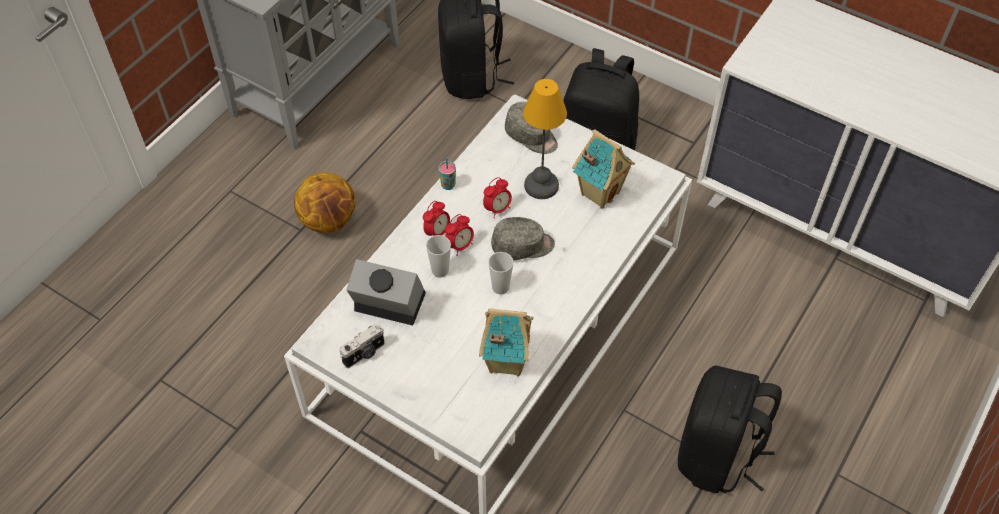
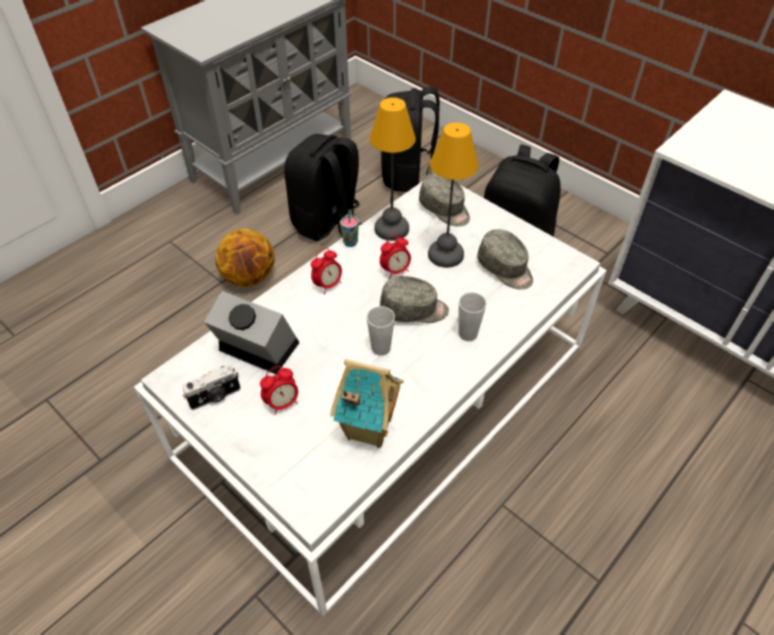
camera: 10 degrees right, 5 degrees down
cup [426,235,451,278] -> cup moved to [459,292,487,341]
alarm clock [445,214,474,256] -> alarm clock moved to [260,366,298,415]
toy house [572,129,635,209] -> grey cap [477,229,533,289]
black backpack [678,366,782,493] -> black backpack moved to [284,134,362,241]
none -> table lamp [369,97,416,241]

